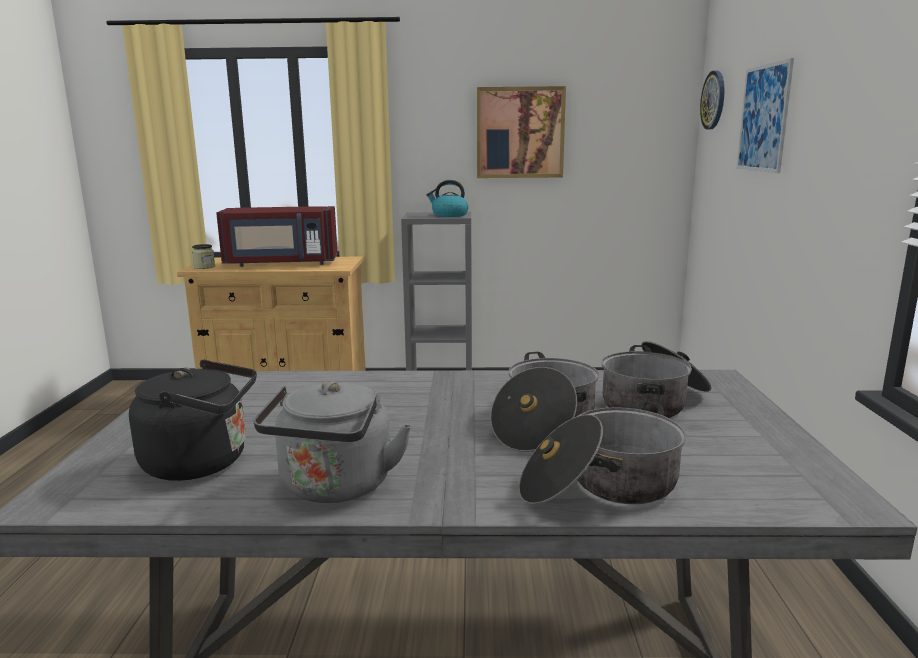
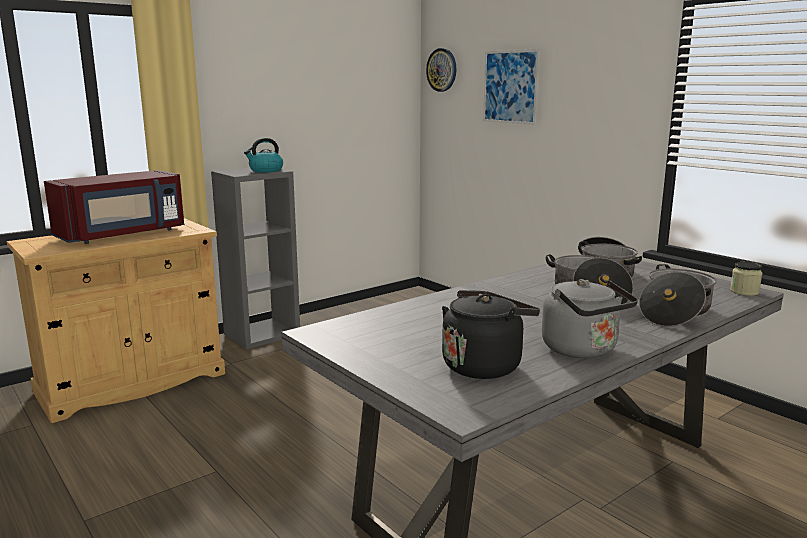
camera: 40 degrees left, 0 degrees up
jar [192,244,215,269] -> jar moved to [730,262,762,296]
picture [477,86,566,178] -> none

